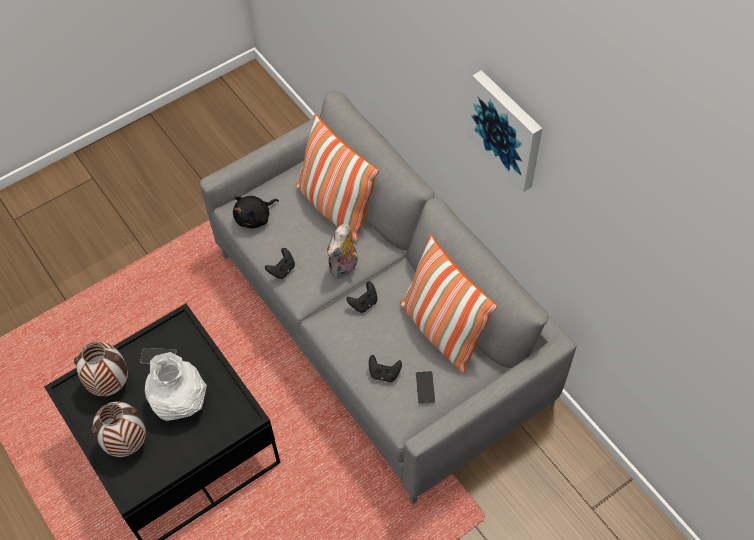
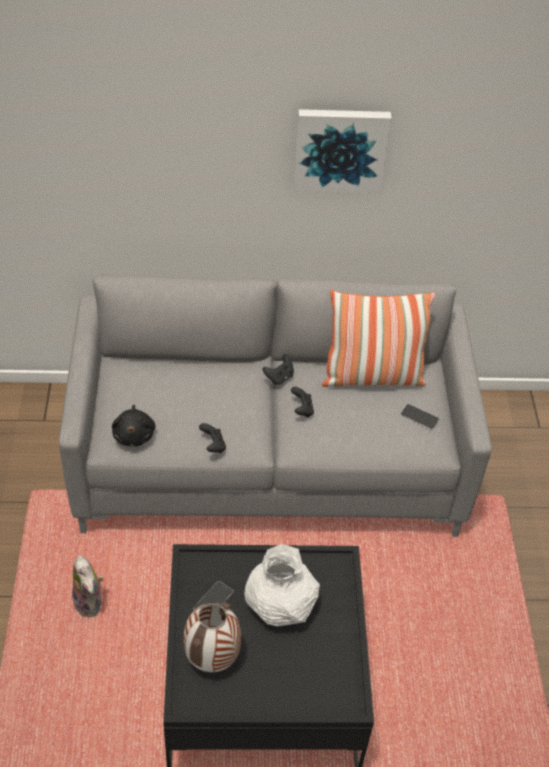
camera: 60 degrees left, 10 degrees down
vase [91,402,146,457] -> none
pillow [296,113,379,242] -> none
plush toy [327,224,358,279] -> plush toy moved to [72,556,104,617]
black game controller [369,355,402,382] -> black game controller moved to [263,354,294,385]

